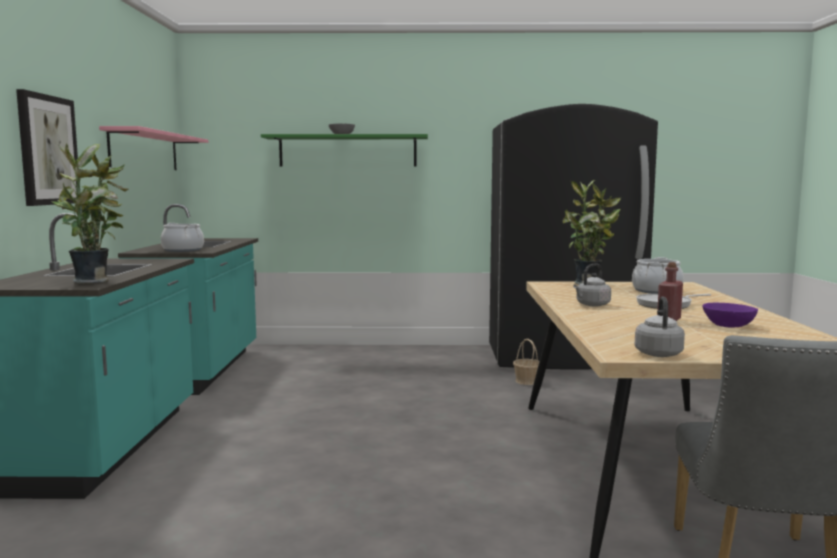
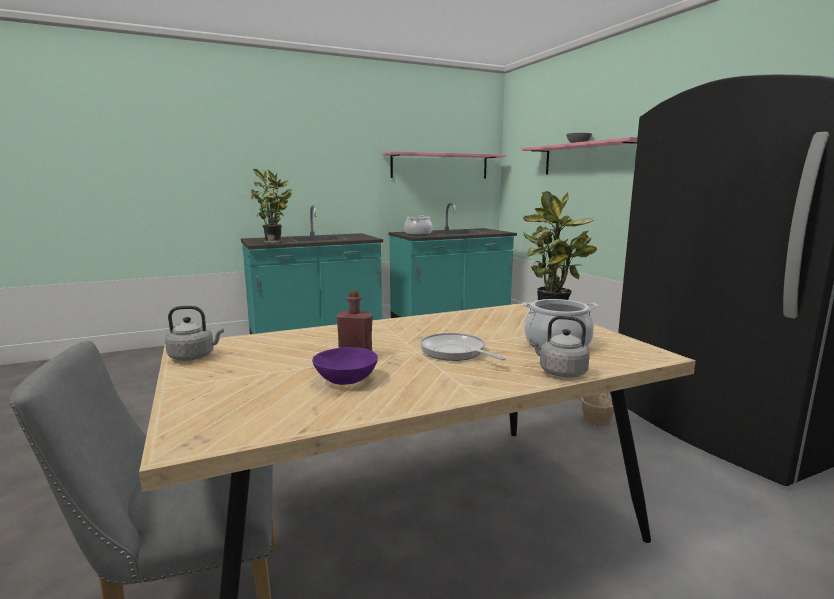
camera: 65 degrees right, 5 degrees up
picture [16,89,79,206] -> none
green shelf [261,134,428,167] -> pink shelf [521,137,638,174]
grey kettle [573,264,611,306] -> grey kettle moved to [530,316,590,377]

